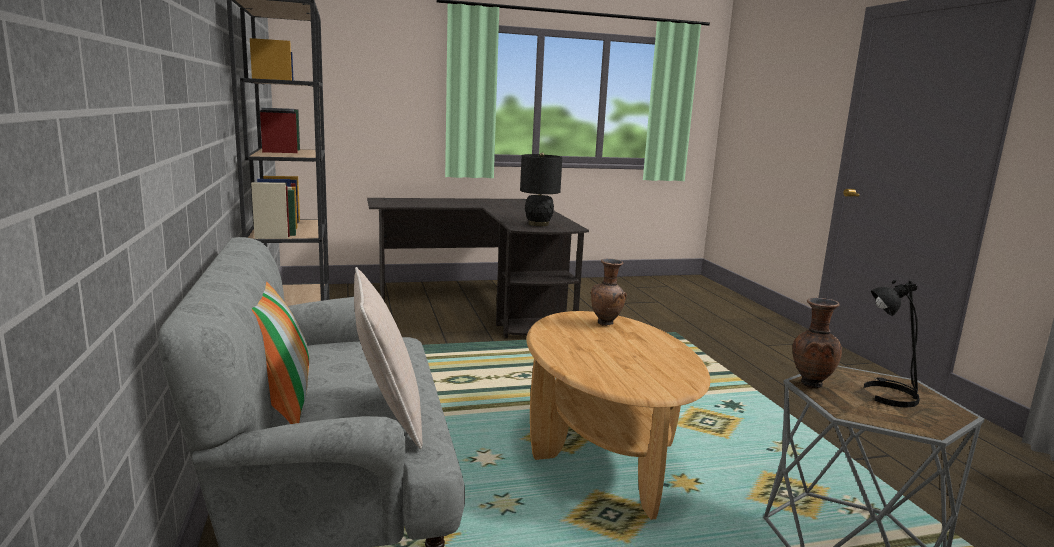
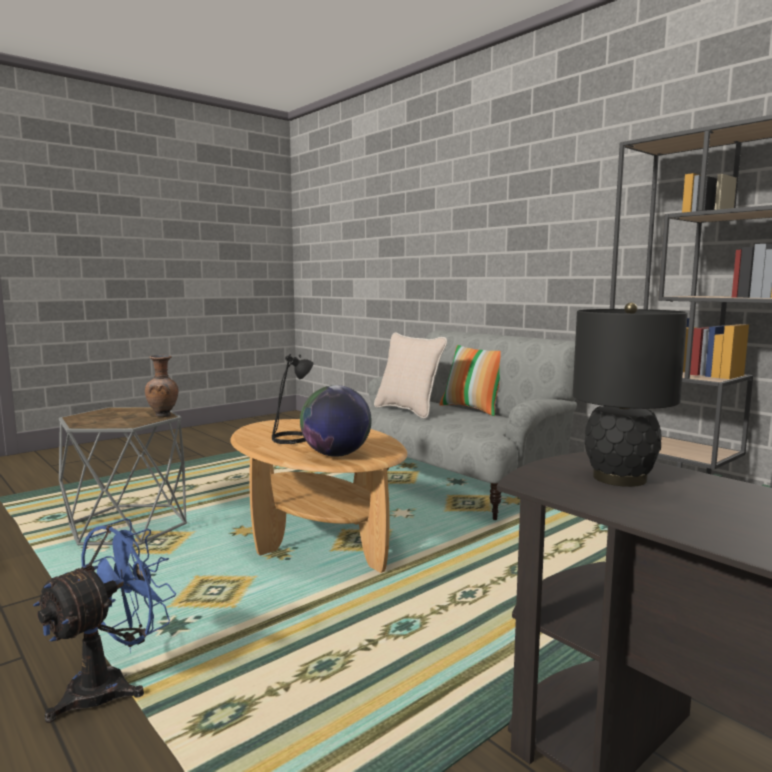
camera: 155 degrees right, 5 degrees down
brown vase [591,258,627,326] -> globe [300,385,372,457]
black table lamp [863,280,920,407] -> black table lamp moved to [272,354,314,444]
none -> blue fan [33,518,176,723]

